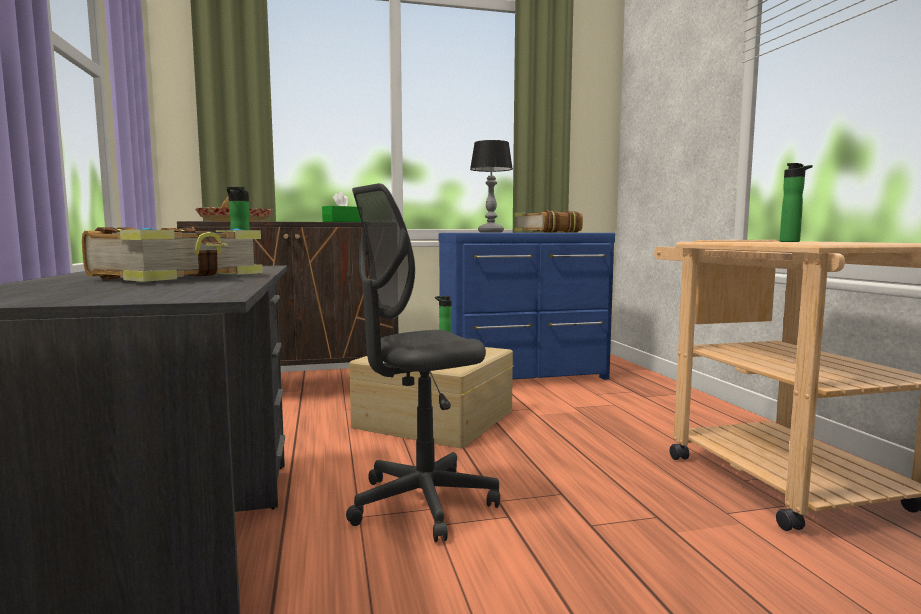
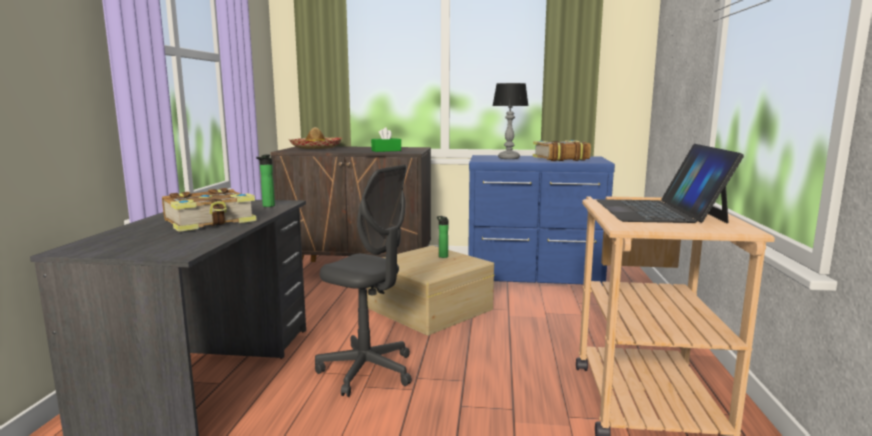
camera: 20 degrees right, 5 degrees up
grey office chair [346,183,500,542] -> grey office chair turned 135 degrees counterclockwise [315,165,412,397]
bottle [780,163,813,242] -> laptop [597,144,744,223]

